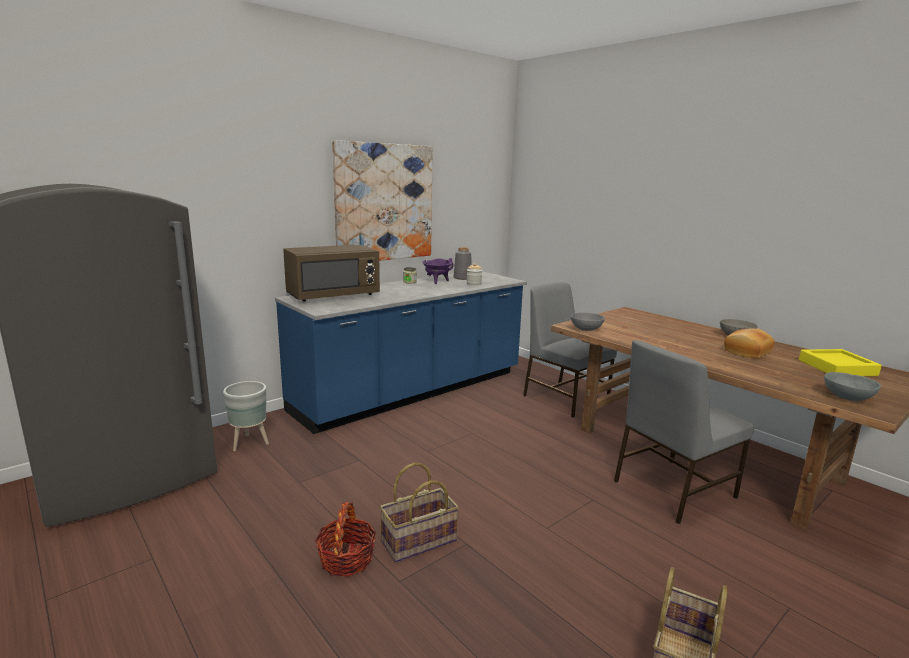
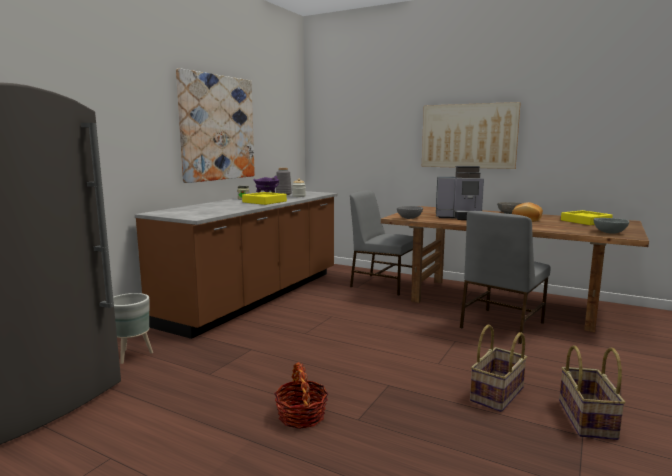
camera: 20 degrees left, 5 degrees down
blue counter [275,271,527,434] -> brown counter [135,190,338,339]
brown microwave [283,245,380,302] -> none
basket [379,463,459,562] -> basket moved to [470,325,527,412]
none -> yellow tray [242,192,287,205]
none -> picture [422,102,521,169]
none -> coffee machine [436,166,484,220]

